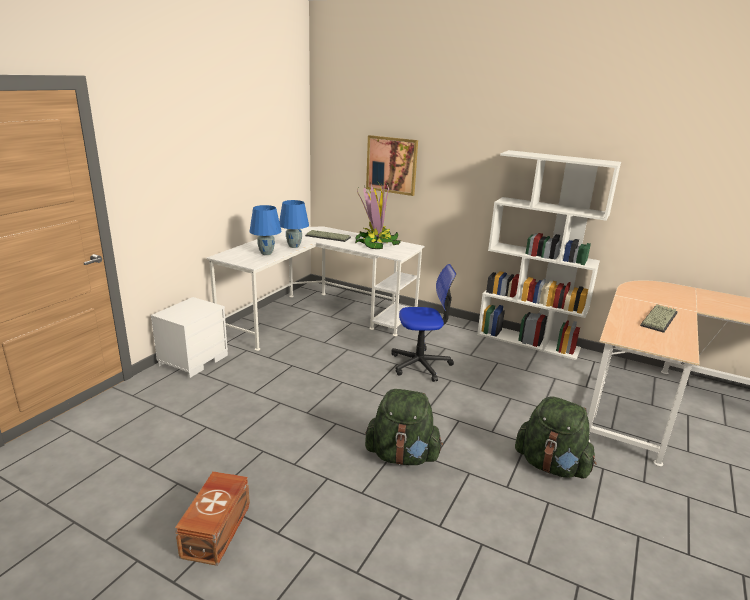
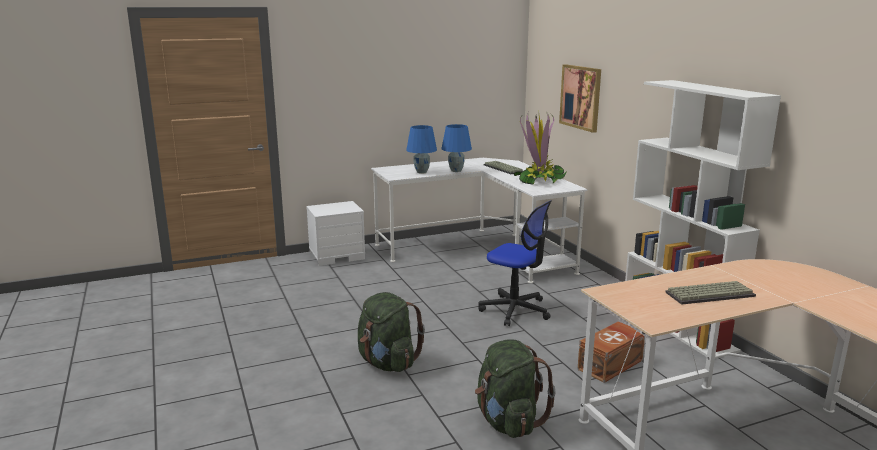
camera: 40 degrees right, 5 degrees down
brown storage box [175,471,250,566] -> brown storage box moved to [577,321,645,383]

